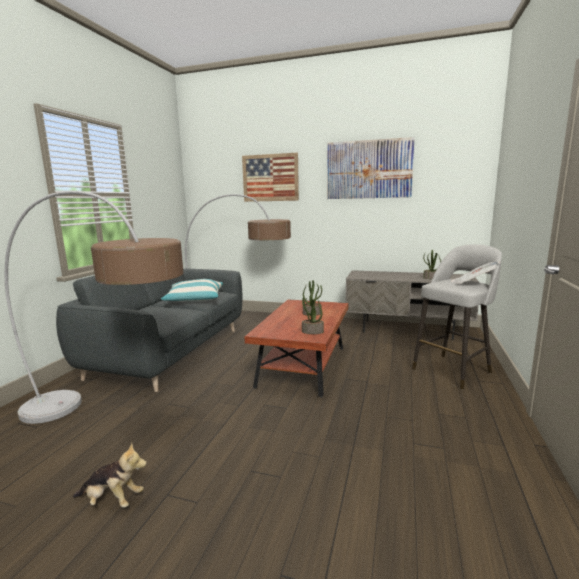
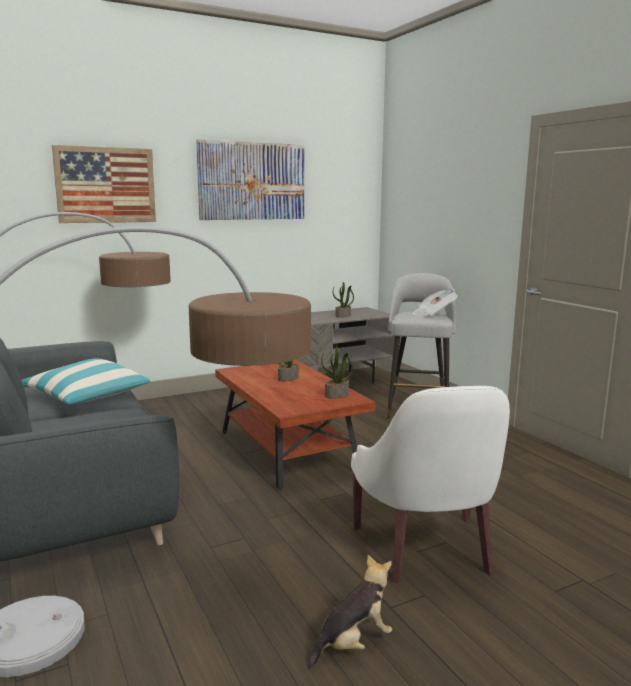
camera: 45 degrees left, 0 degrees up
none -> white armchair [351,386,510,583]

